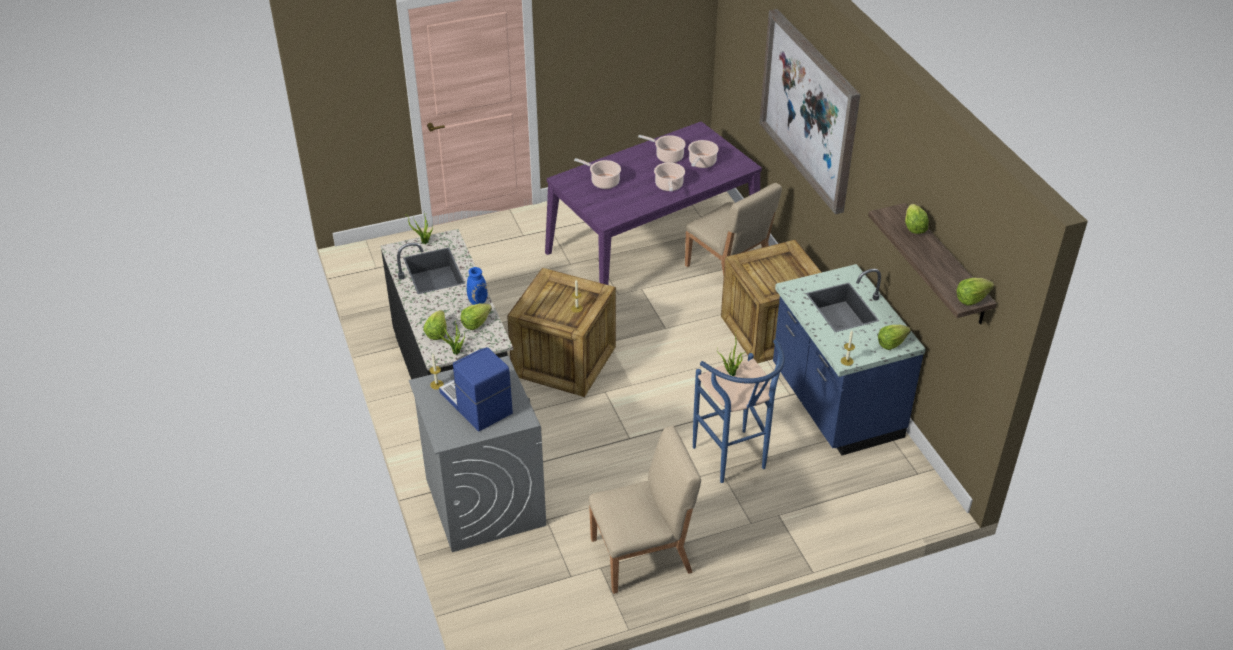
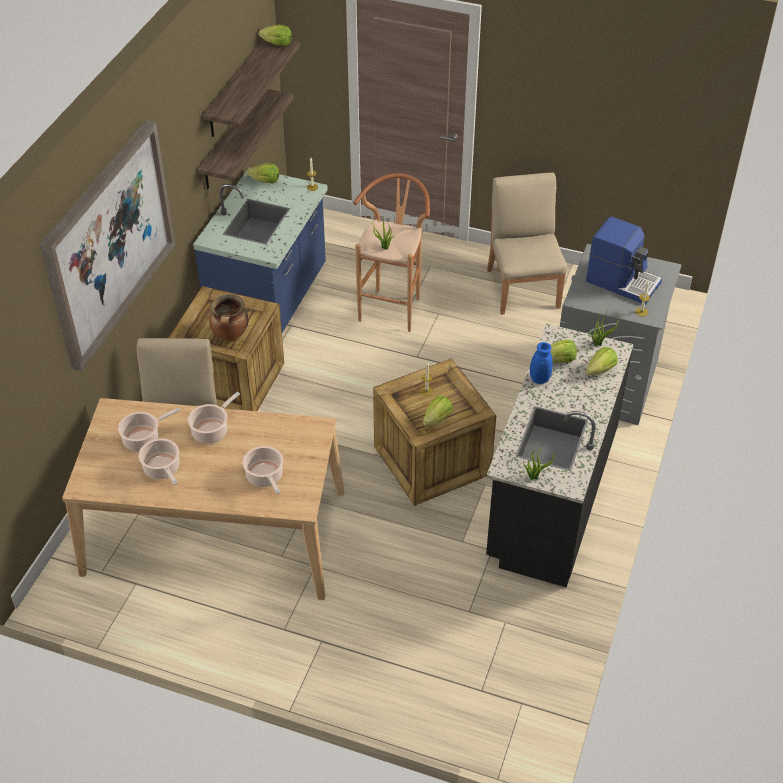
camera: 140 degrees left, 5 degrees up
coffee machine [439,347,513,431] -> coffee machine turned 60 degrees counterclockwise [586,217,662,305]
purple dining table [545,122,762,285] -> beige dining table [62,398,344,600]
beige chair [589,426,701,594] -> beige chair turned 60 degrees clockwise [487,173,567,315]
blue stool [693,339,785,483] -> brown stool [353,173,430,332]
lettuce [905,204,929,234] -> lettuce moved to [423,396,453,426]
none -> shelf [198,89,294,189]
none -> cooking pot [209,294,249,342]

